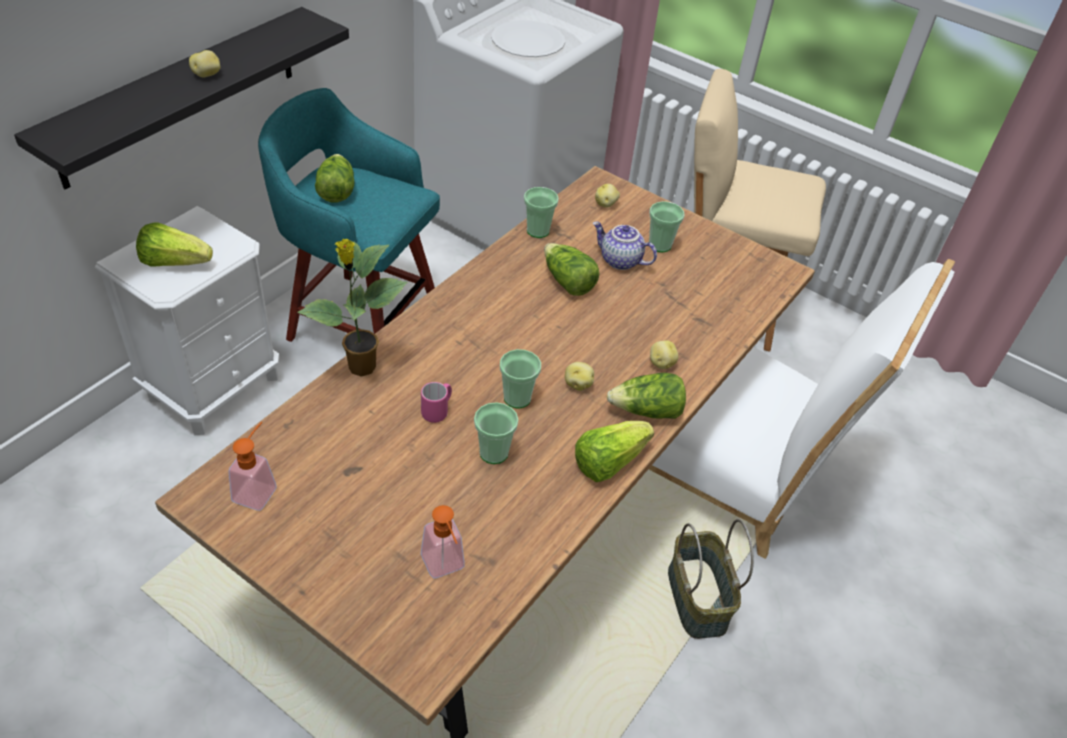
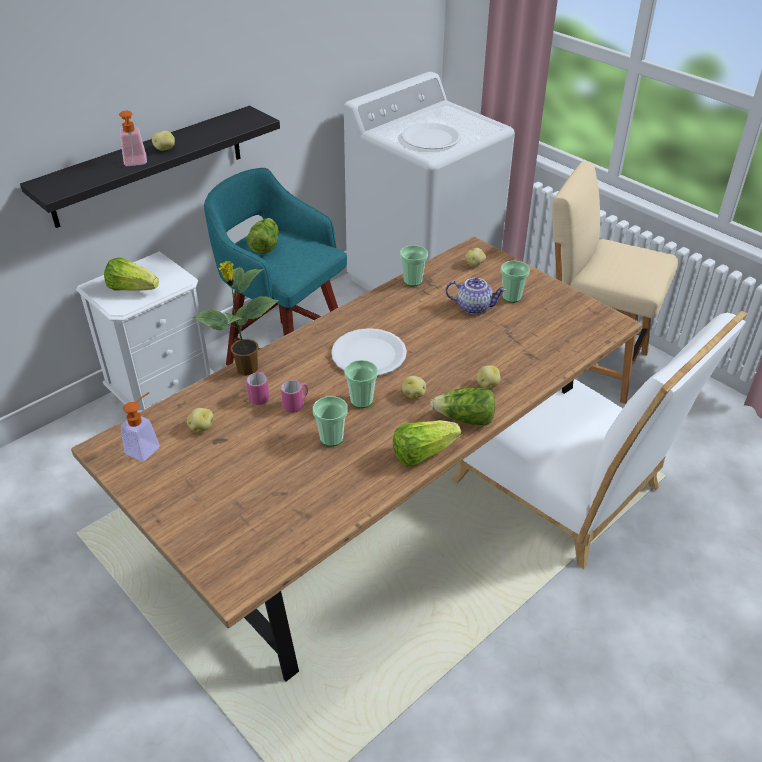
camera: 15 degrees right, 5 degrees down
soap dispenser [421,505,465,578] -> soap dispenser moved to [119,111,147,166]
lettuce [544,243,599,296] -> none
teapot [593,222,657,270] -> teapot turned 150 degrees clockwise [445,278,506,314]
basket [668,519,754,639] -> none
none -> potato [187,408,213,433]
none -> pink mug [246,372,269,405]
none -> white plate [331,328,407,376]

